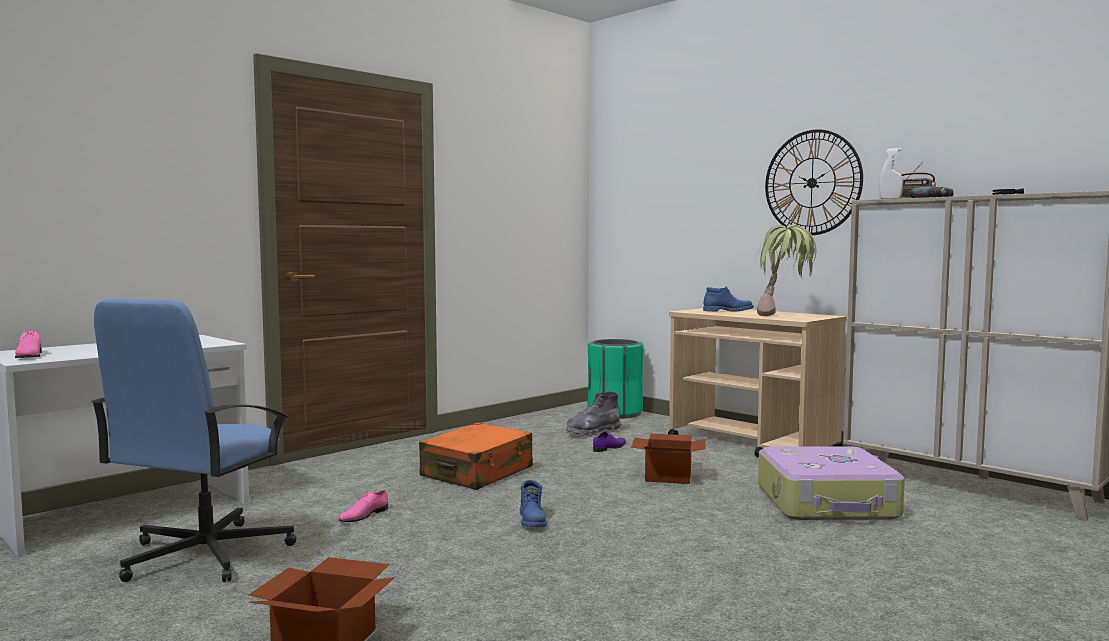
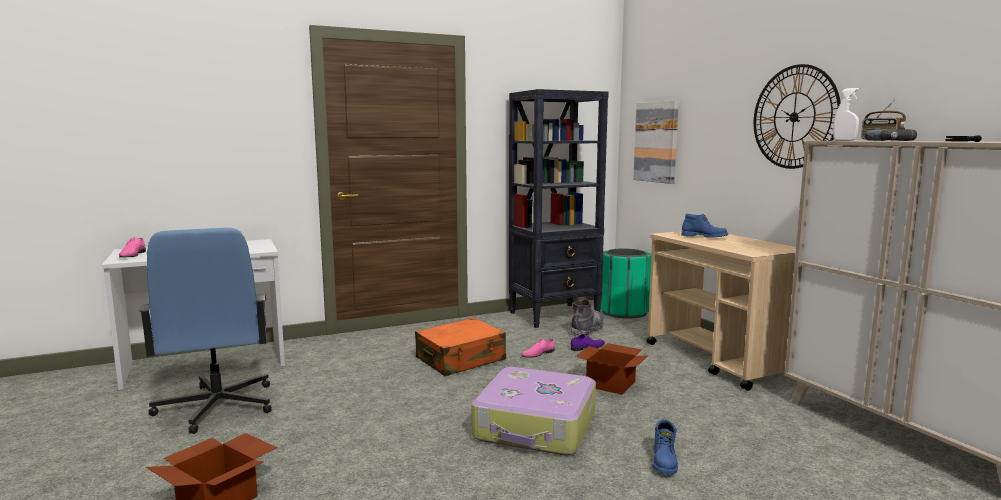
camera: 20 degrees right, 5 degrees up
blue office chair [91,299,296,582] -> blue office chair turned 60 degrees counterclockwise [139,228,272,434]
pink shoe [339,490,388,522] -> pink shoe moved to [521,339,555,358]
blue boot [520,480,547,527] -> blue boot moved to [652,419,678,474]
grey boot [566,392,622,437] -> grey boot turned 135 degrees clockwise [571,299,604,337]
potted plant [755,225,817,316] -> none
suitcase [758,446,905,520] -> suitcase moved to [472,367,596,455]
none -> black bookcase [509,89,609,328]
none -> picture [633,100,679,184]

